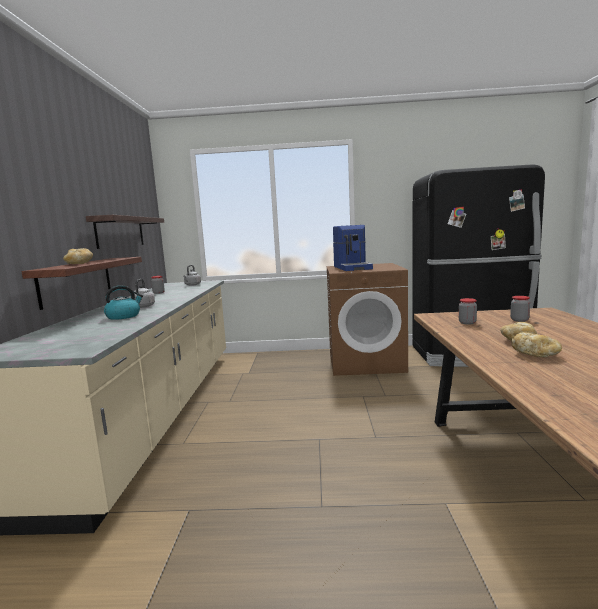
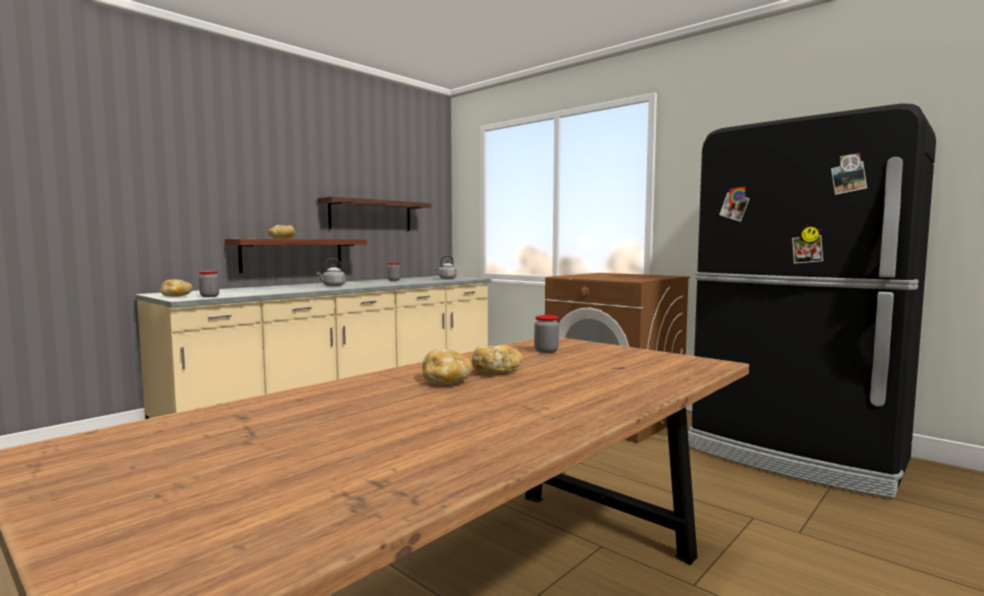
camera: 40 degrees right, 5 degrees down
kettle [104,285,143,320] -> none
coffee machine [333,225,373,271] -> none
jar [510,296,530,322] -> jar moved to [199,271,219,297]
none -> bread [160,279,193,297]

